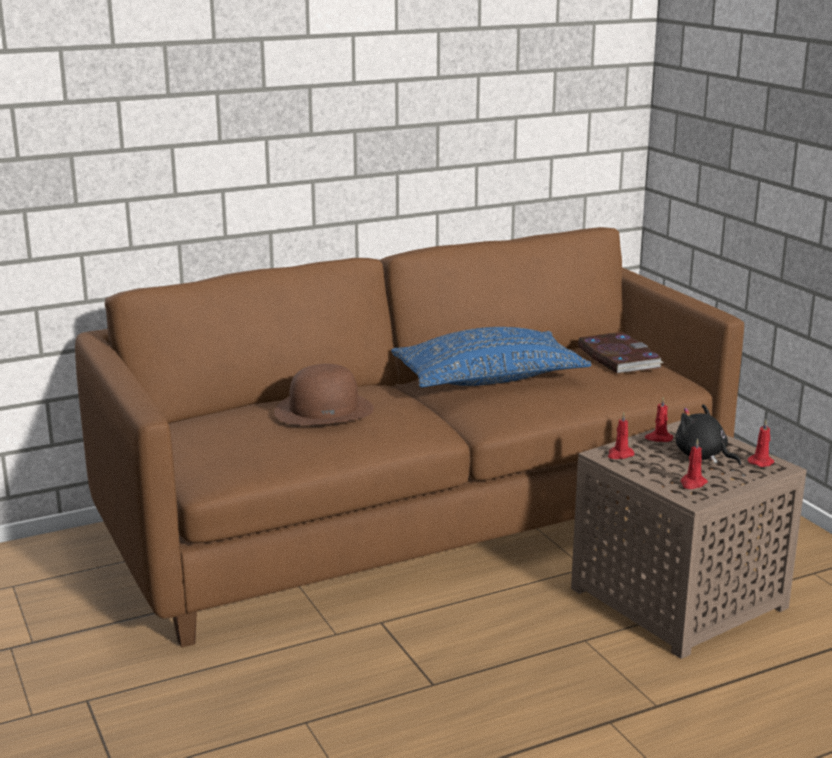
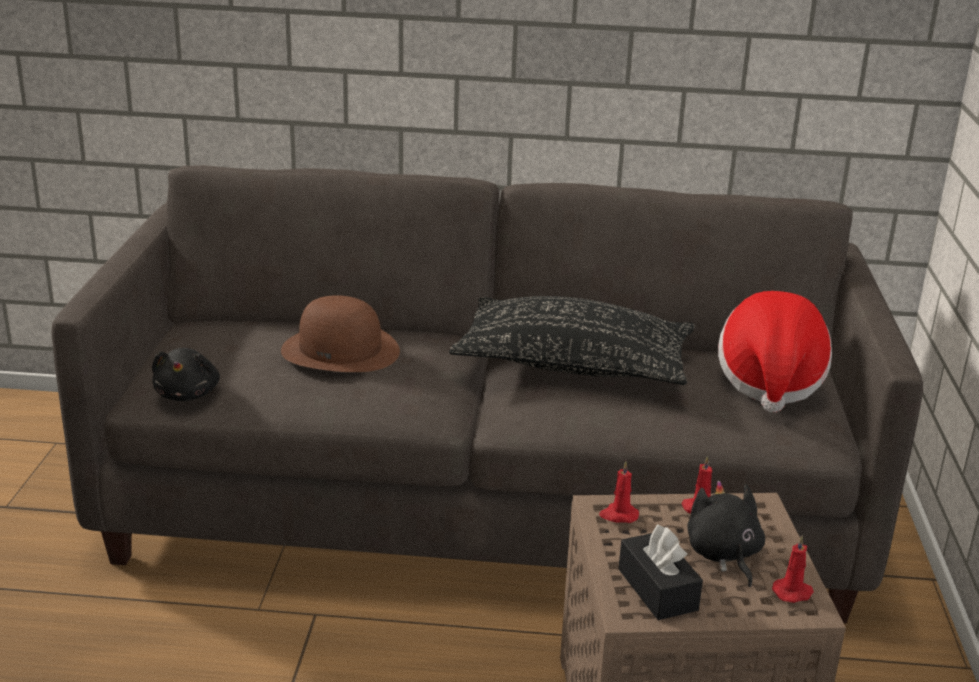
camera: 30 degrees right, 5 degrees up
brown sofa [75,227,744,648] -> grey sofa [52,165,923,623]
blue pillow [391,327,591,387] -> black pillow [449,296,695,385]
book [578,332,664,374] -> hat [718,291,832,413]
red candle [681,438,708,489] -> black tissue box [618,525,703,620]
none -> black plush toy [152,348,220,401]

